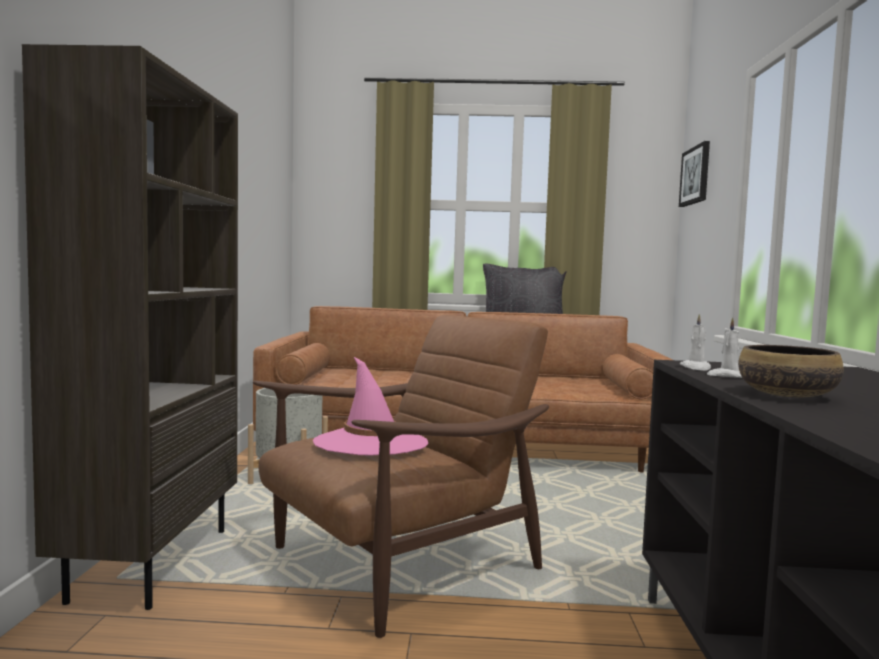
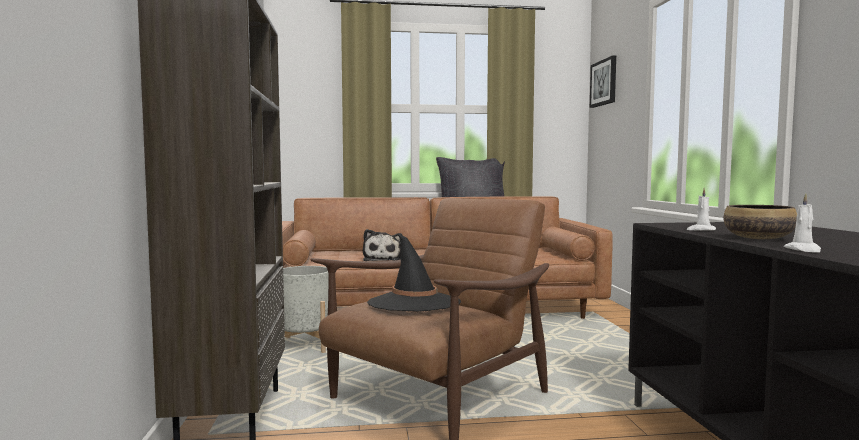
camera: 10 degrees left, 0 degrees up
pink hat [313,356,428,456] -> black hat [367,234,461,311]
white candle [680,314,711,371] -> white candle moved to [784,193,821,253]
none -> plush toy [363,229,403,261]

